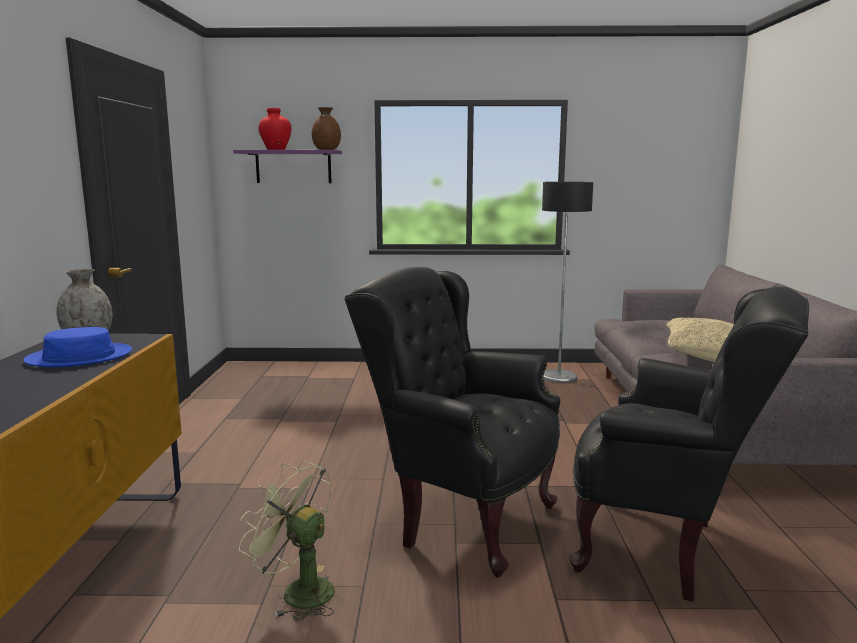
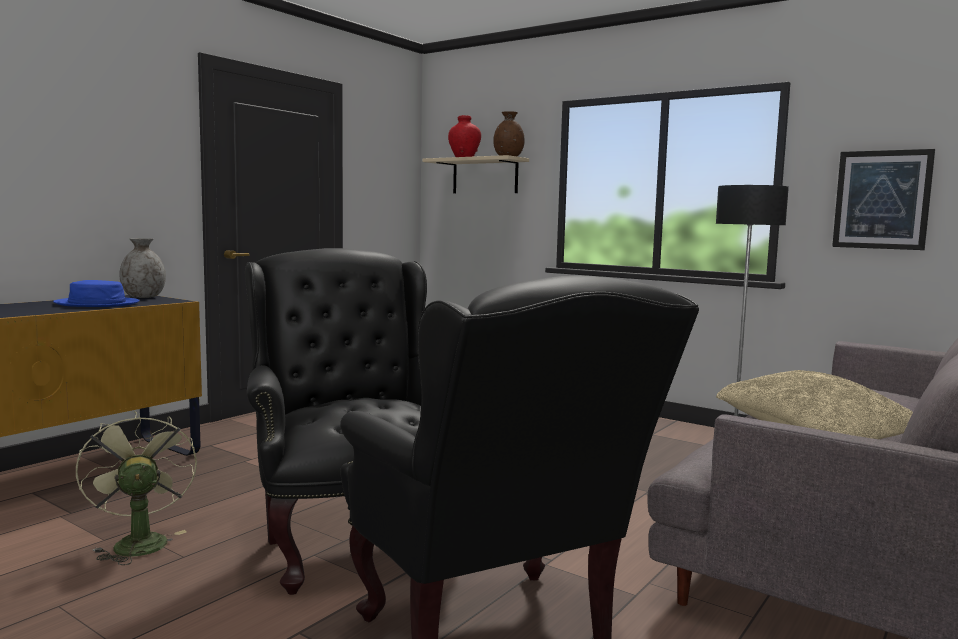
camera: 35 degrees right, 5 degrees down
purple shelf [233,150,342,183] -> beige shelf [422,155,529,193]
none -> picture [832,149,935,250]

